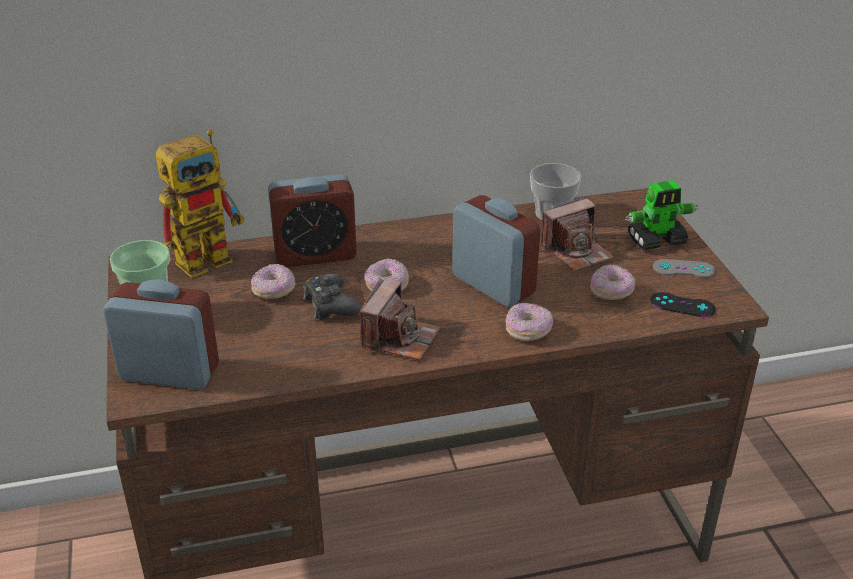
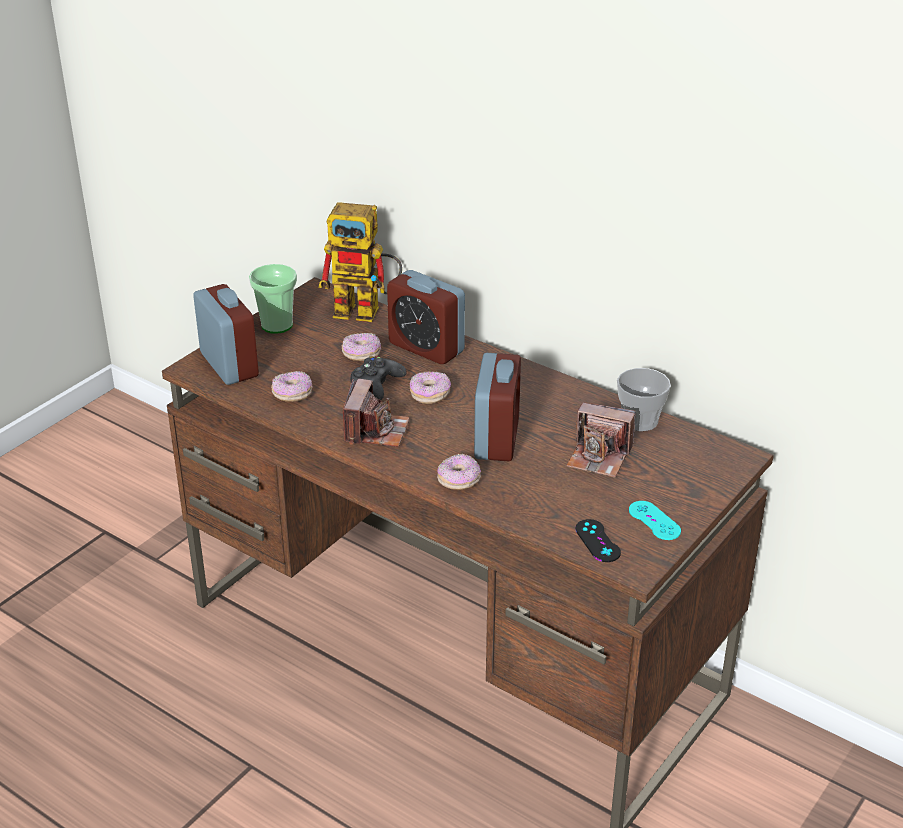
camera: 50 degrees right, 0 degrees up
camera [360,278,440,360] -> camera turned 60 degrees counterclockwise [343,379,410,447]
donut [590,265,635,300] -> donut moved to [271,371,313,402]
toy robot [625,180,698,250] -> none
grey game controller [653,259,715,278] -> turquoise game controller [629,501,681,540]

